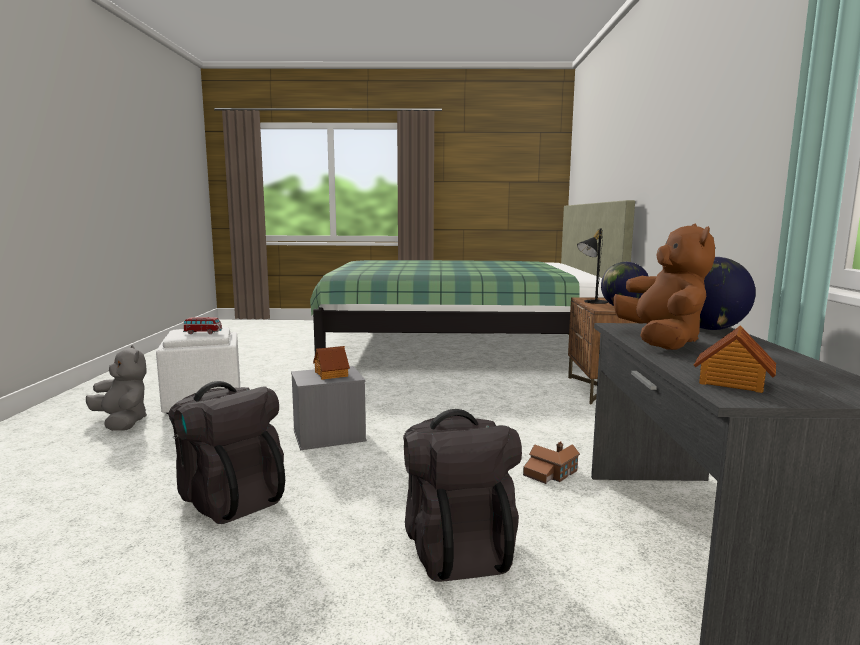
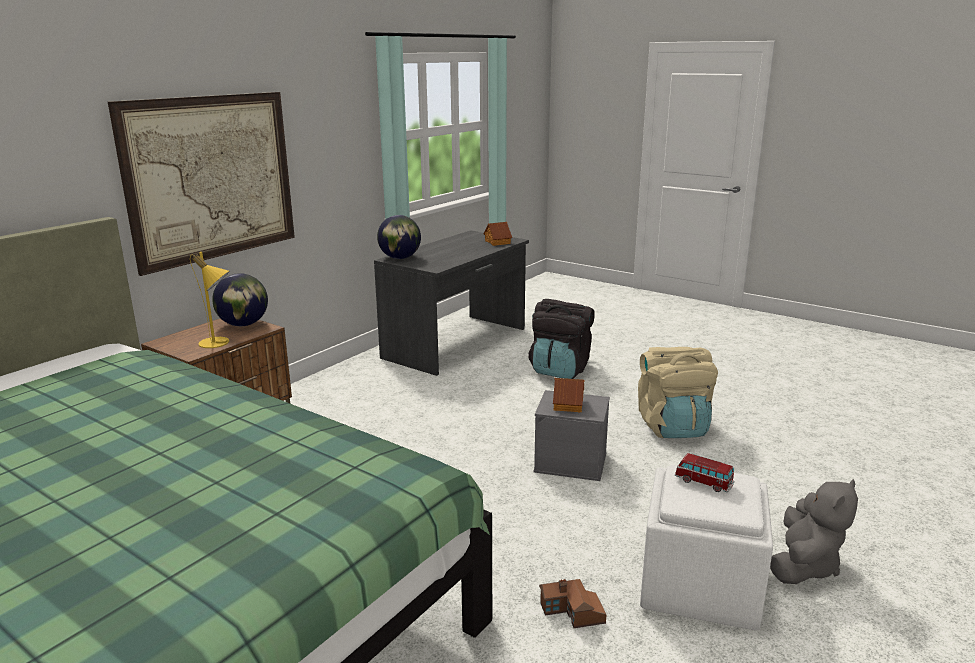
camera: 145 degrees left, 10 degrees up
grey plush toy [86,345,147,431] -> grey plush toy turned 135 degrees counterclockwise [770,479,858,584]
black backpack [168,381,285,524] -> beige backpack [638,347,718,438]
toy house [523,441,580,484] -> toy house moved to [539,579,607,628]
black table lamp [577,228,608,304] -> yellow table lamp [190,252,230,348]
brown plush toy [613,223,715,350] -> none
none -> picture [108,92,295,276]

